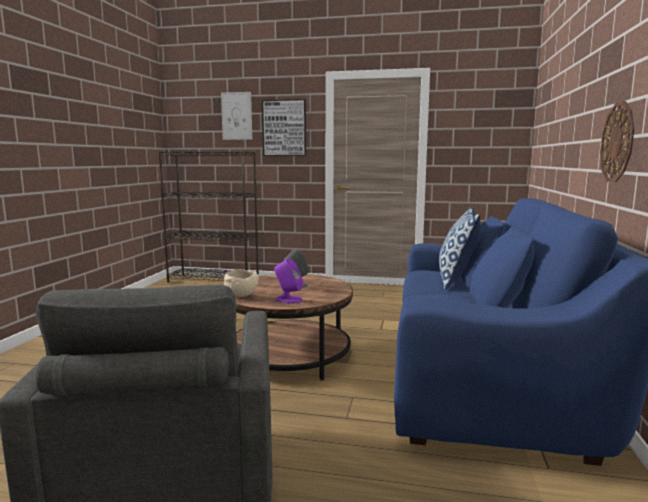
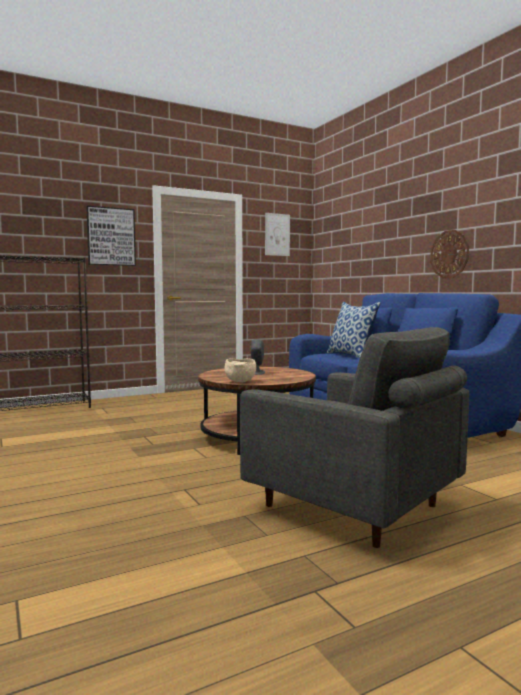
camera: 40 degrees left, 5 degrees down
picture [221,92,252,140] -> picture moved to [265,213,290,256]
purple speaker [274,259,303,303] -> none

